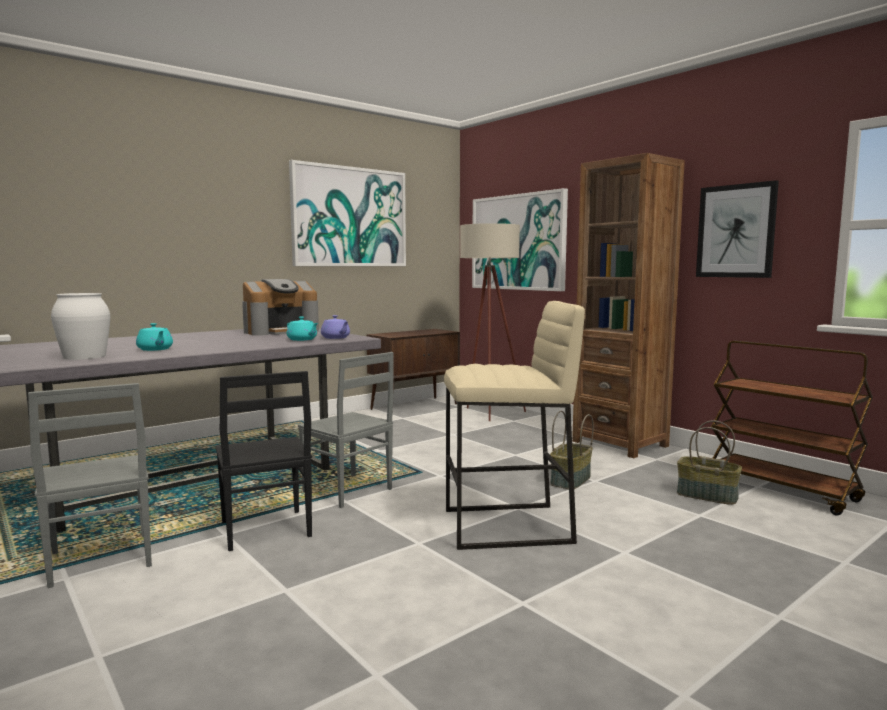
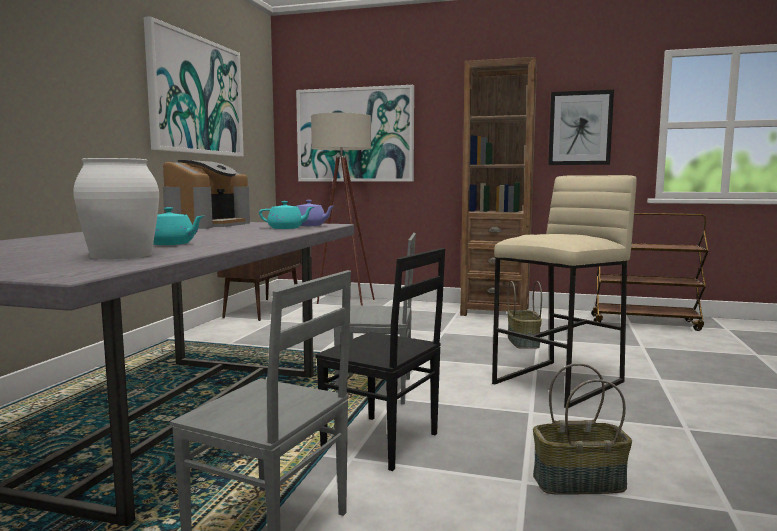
camera: 35 degrees left, 0 degrees up
basket [677,420,742,505] -> basket moved to [533,363,632,495]

